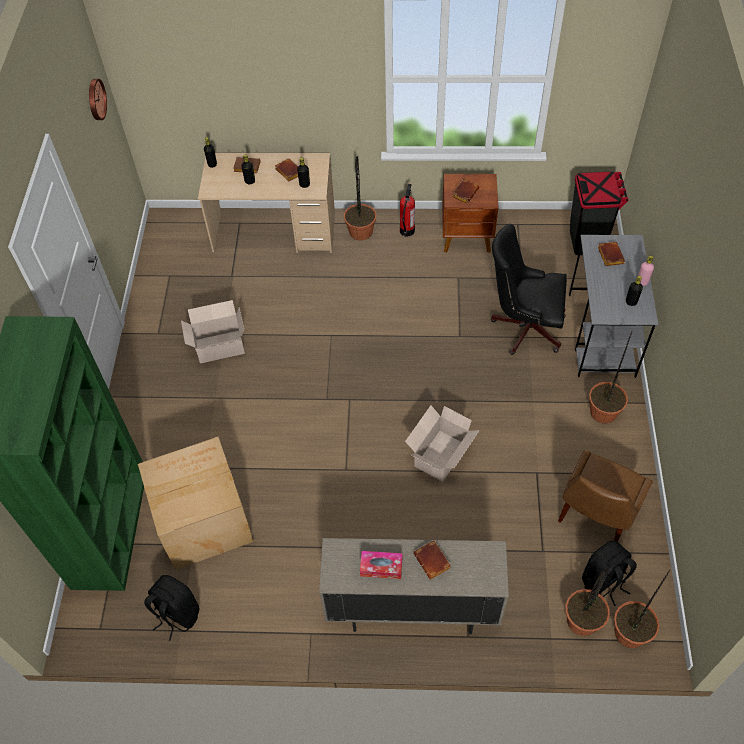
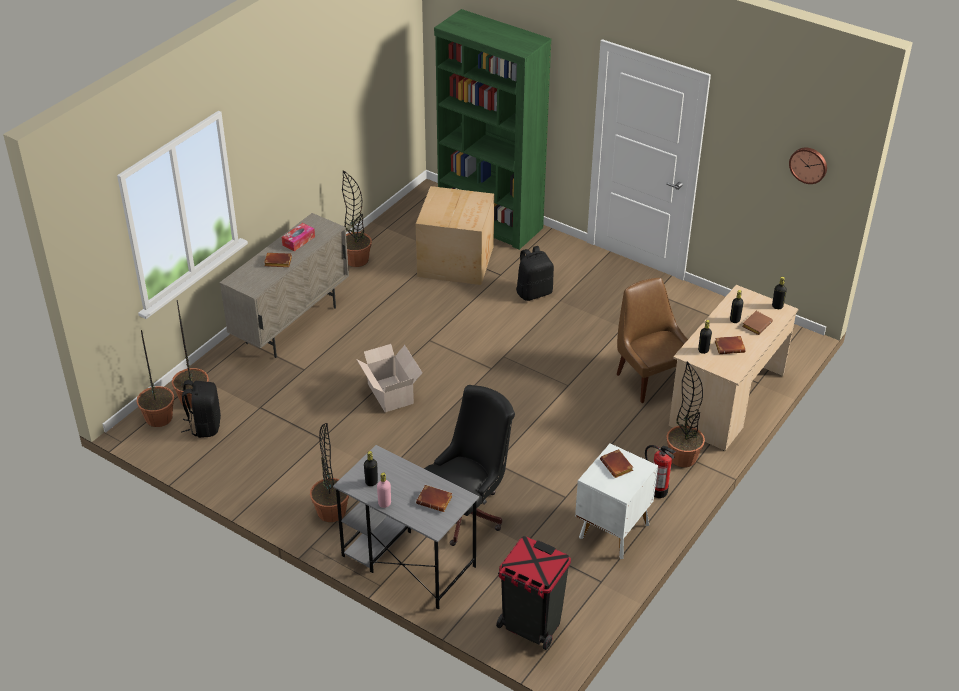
camera: 120 degrees right, 15 degrees down
black backpack [144,575,200,641] -> black backpack moved to [516,246,554,301]
cardboard box [181,300,245,363] -> none
brown nightstand [442,174,498,253] -> white nightstand [575,443,658,559]
brown chair [558,450,653,542] -> brown chair moved to [616,278,688,403]
none -> potted plant [342,170,372,267]

